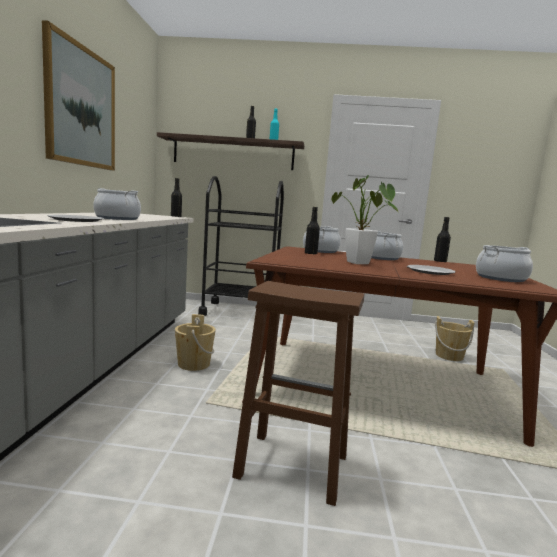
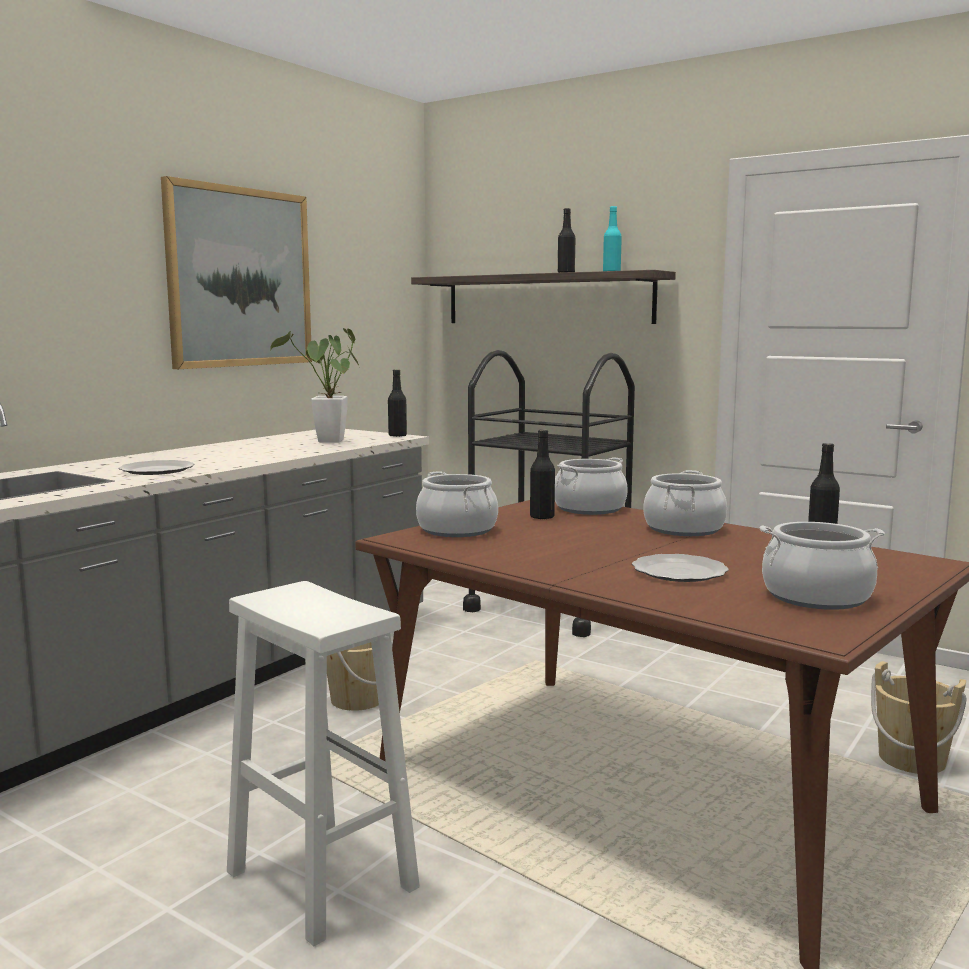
camera: 30 degrees right, 0 degrees up
cooking pot [93,188,141,220] -> cooking pot moved to [416,472,498,537]
brown stool [232,281,364,506] -> white stool [227,581,420,946]
potted plant [331,175,399,264] -> potted plant moved to [270,328,359,443]

